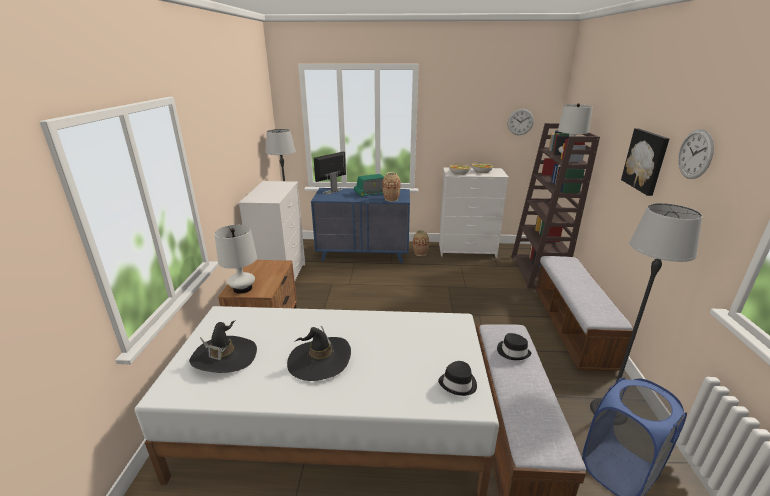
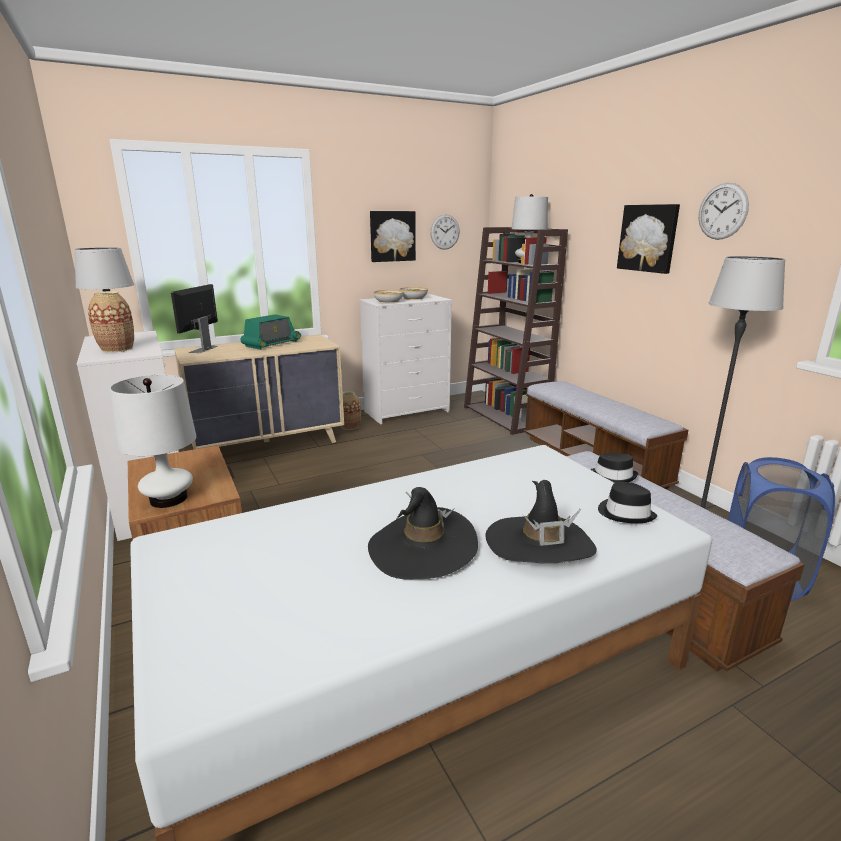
camera: 30 degrees left, 5 degrees down
black hat [189,320,257,373] -> black hat moved to [485,480,597,563]
blue dresser [311,188,410,263] -> beige dresser [174,334,344,449]
vase [382,172,400,201] -> vase moved to [88,291,134,352]
none -> picture [370,211,416,262]

